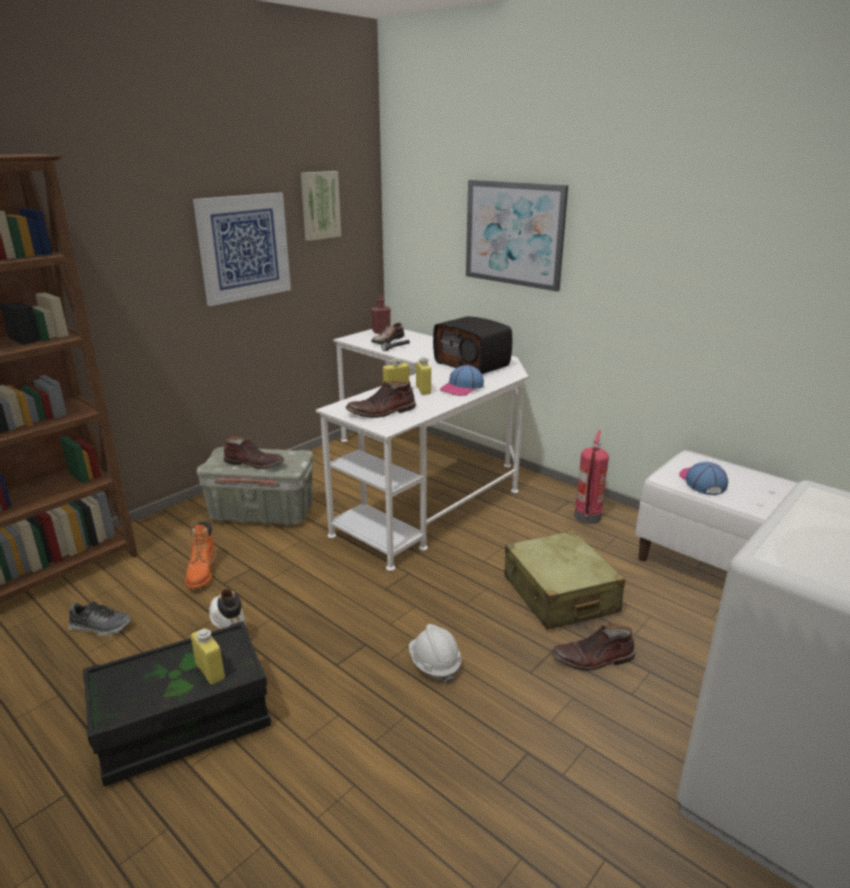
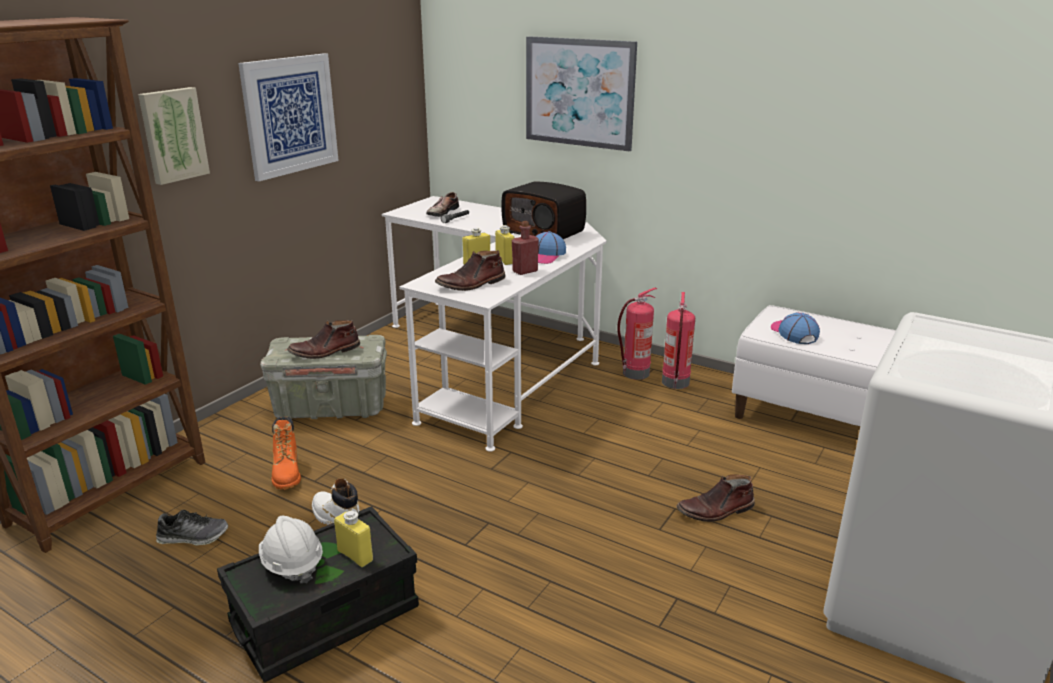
camera: 10 degrees left, 0 degrees up
brown boot [224,436,284,469] -> brown boot turned 150 degrees clockwise [287,320,360,359]
picture [301,171,341,241] -> picture moved to [138,87,210,185]
red bottle [371,295,391,334] -> red bottle moved to [512,221,539,275]
white hard hat [409,624,461,683] -> white hard hat moved to [259,516,323,583]
beige suitcase [504,530,625,630] -> none
none -> fire extinguisher [617,288,657,380]

